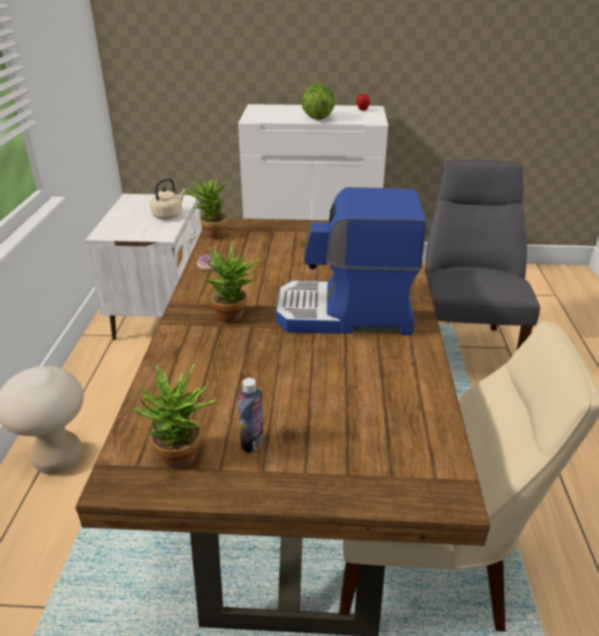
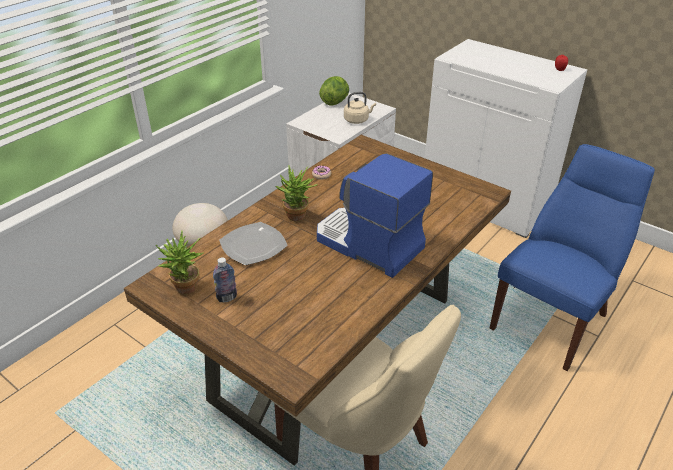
camera: 35 degrees right, 5 degrees up
potted plant [182,174,228,239] -> none
lettuce [301,83,335,120] -> lettuce moved to [319,76,349,106]
grey chair [425,160,540,351] -> blue chair [490,144,655,371]
none -> plate [219,222,288,265]

